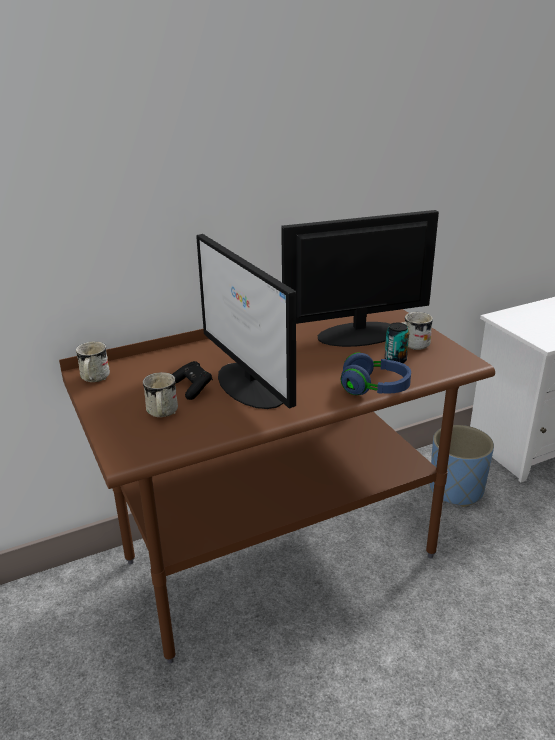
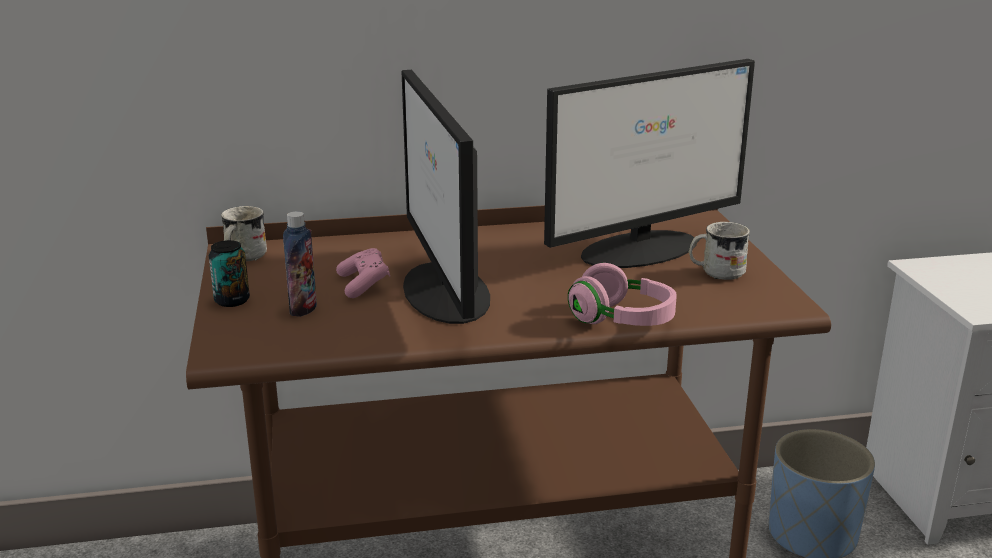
camera: 15 degrees right, 5 degrees down
white mug [143,372,178,417] -> bottle [283,211,317,317]
black game controller [172,361,213,400] -> pink game controller [336,248,390,298]
monitor [281,210,439,347] -> monitor turned 150 degrees clockwise [544,59,755,268]
blue headphones [341,352,411,395] -> pink headphones [568,263,677,326]
can [385,323,409,363] -> can moved to [209,240,250,307]

